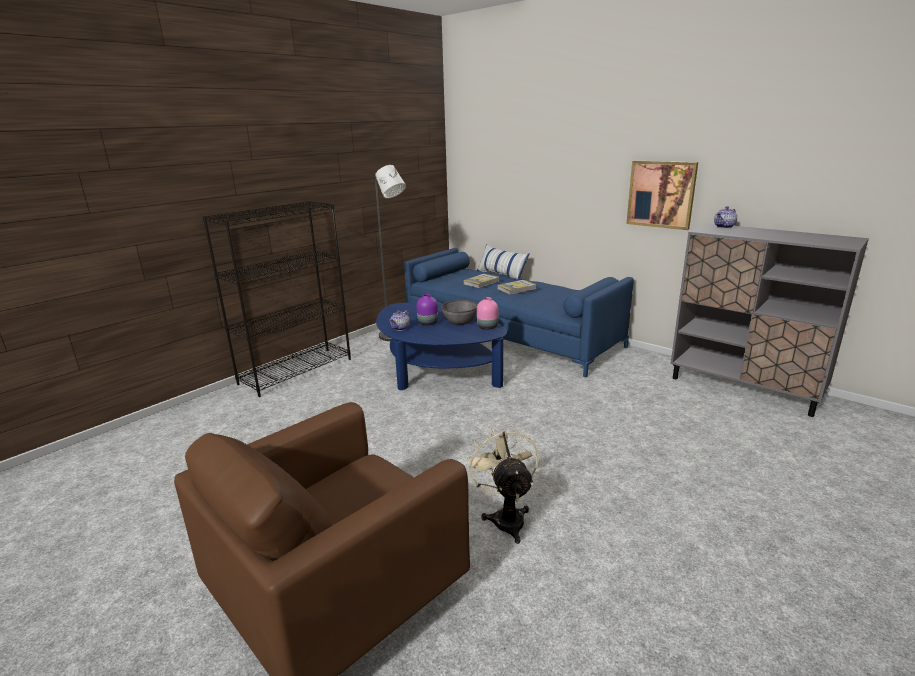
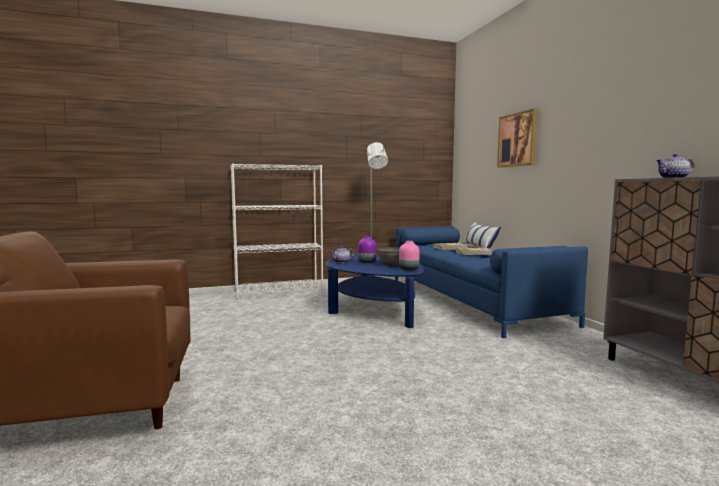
camera: 30 degrees right, 15 degrees down
black bookcase [203,201,351,397] -> white bookcase [230,163,323,300]
beige fan [466,425,539,544] -> none
picture [626,161,698,230] -> picture moved to [497,109,537,168]

